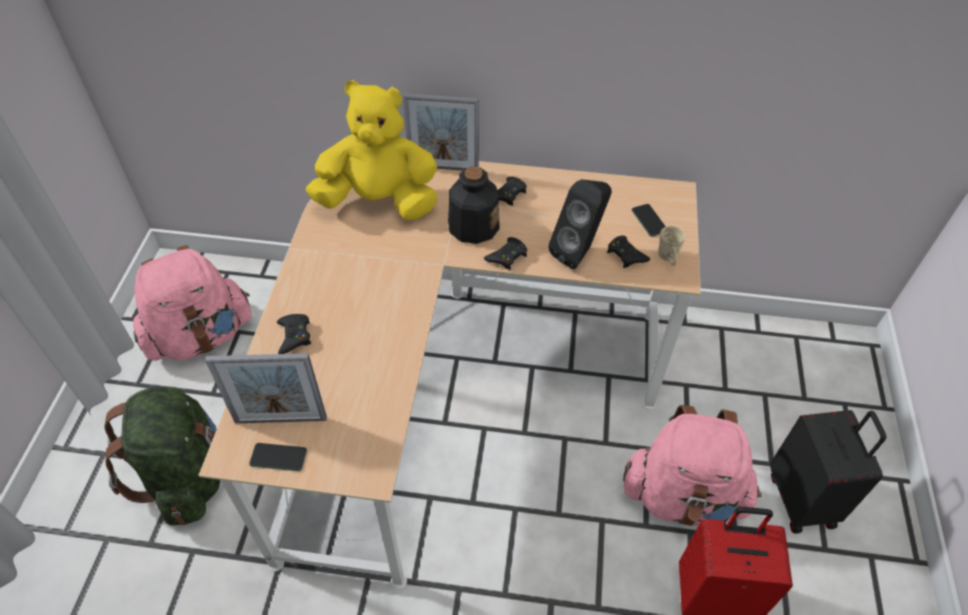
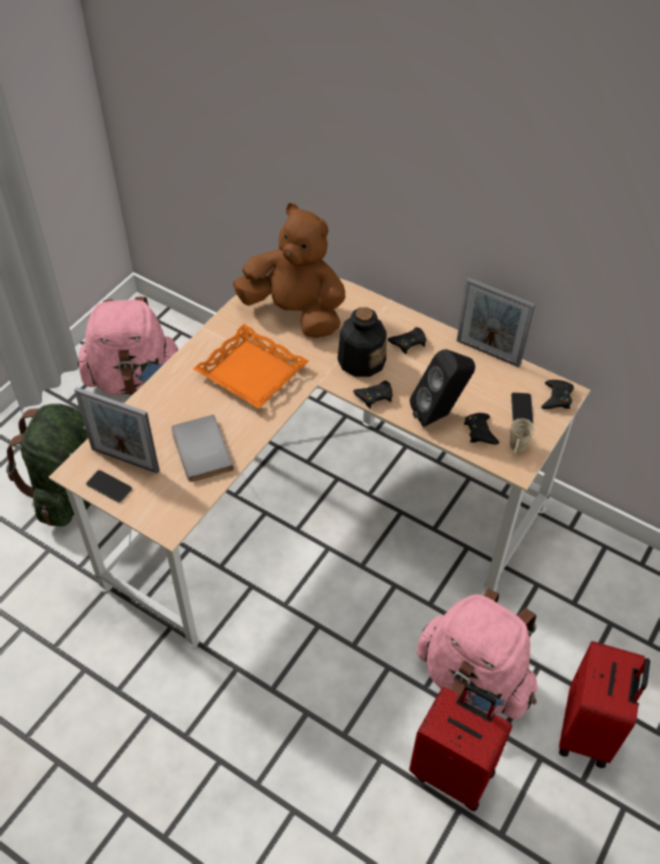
camera: 25 degrees right, 0 degrees up
black game controller [277,314,311,354] -> black game controller moved to [541,380,574,409]
yellow plush toy [306,80,437,220] -> brown plush toy [233,203,346,338]
picture frame [403,93,479,170] -> picture frame moved to [457,277,535,367]
black suitcase [770,410,886,534] -> red suitcase [559,641,650,768]
none -> grey book [171,415,234,482]
none -> orange tray [193,324,309,409]

